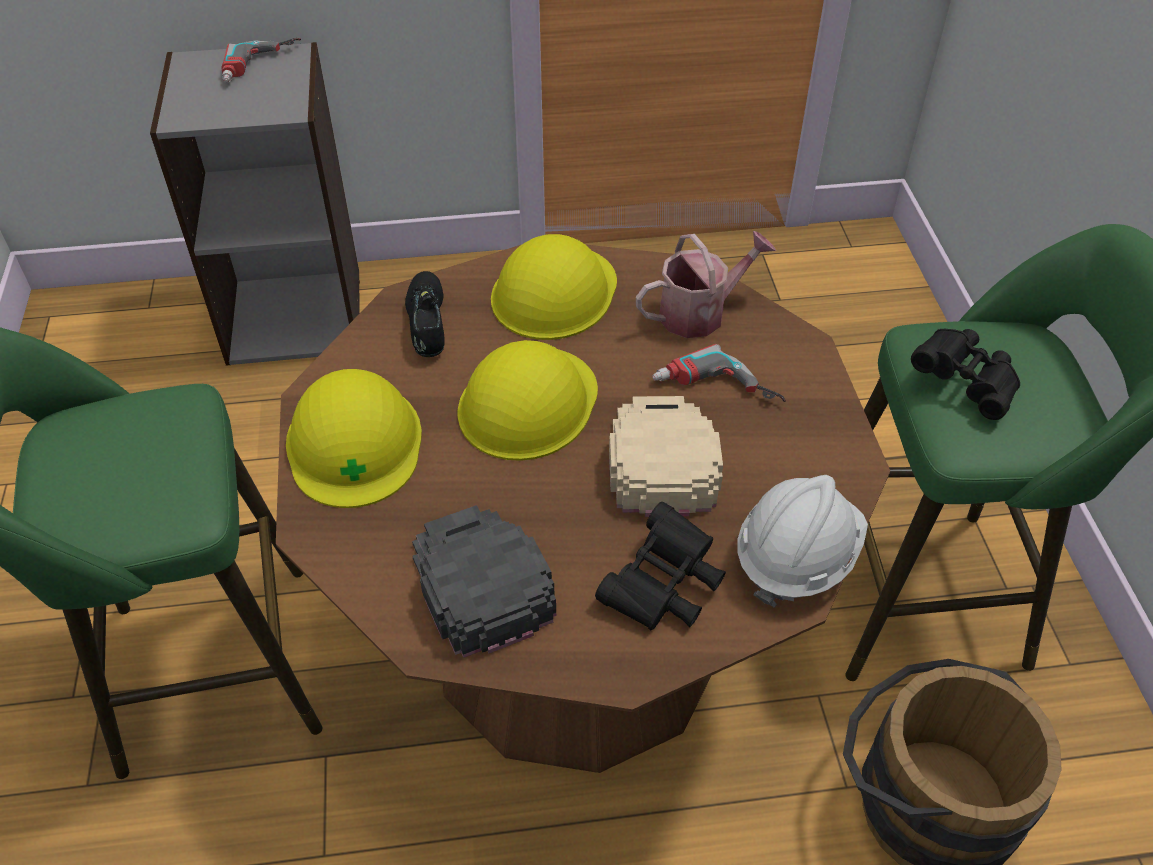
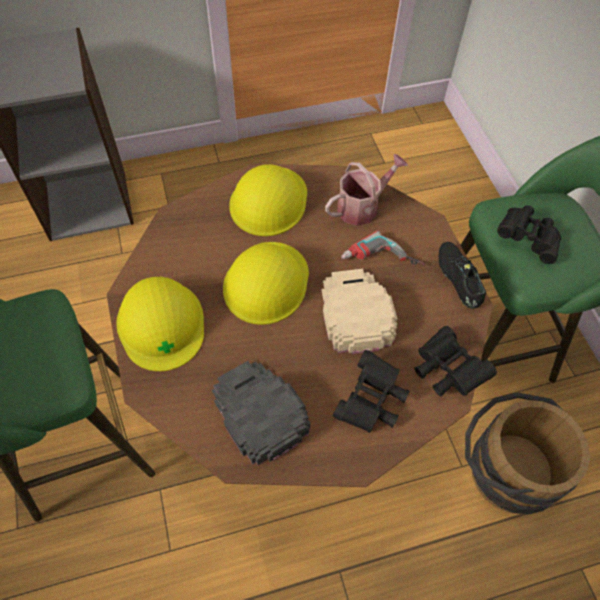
camera: 10 degrees left, 10 degrees up
power drill [222,38,301,82] -> none
black shoe [405,271,445,357] -> black shoe moved to [439,242,486,309]
white hard hat [738,475,868,608] -> black binoculars [414,326,497,396]

